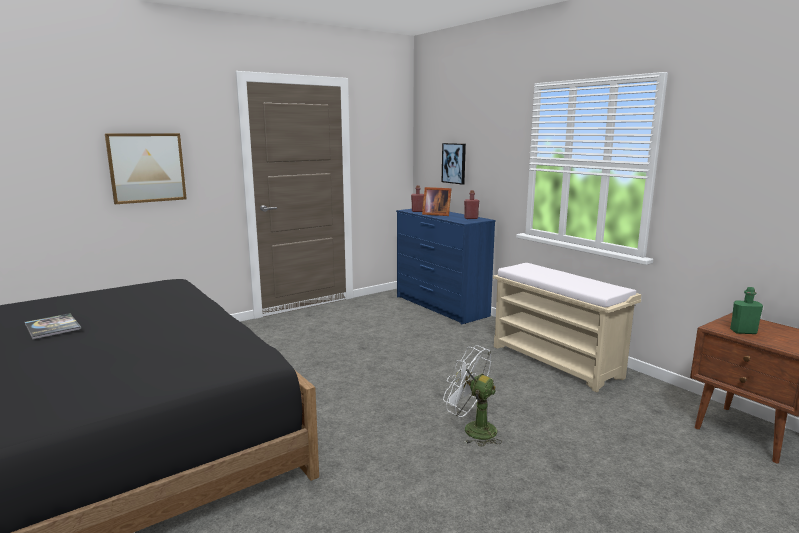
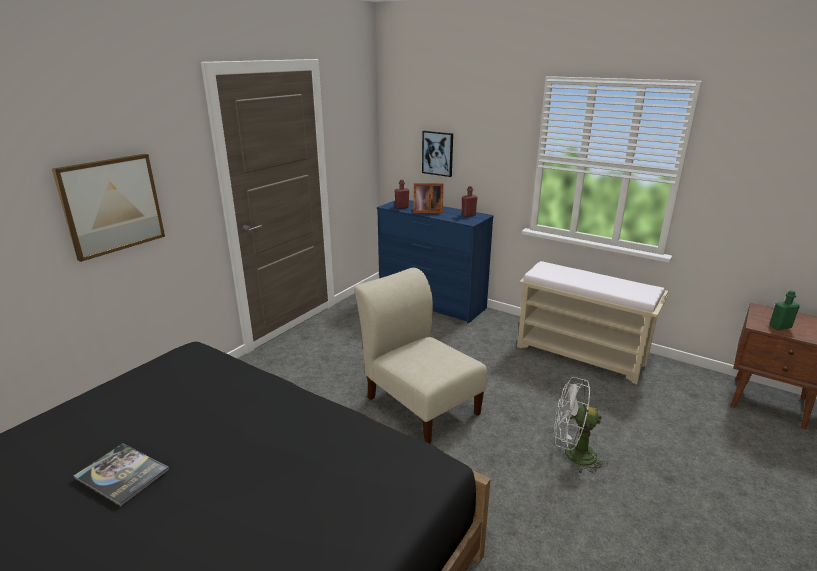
camera: 20 degrees left, 10 degrees up
none -> beige chair [354,268,487,444]

